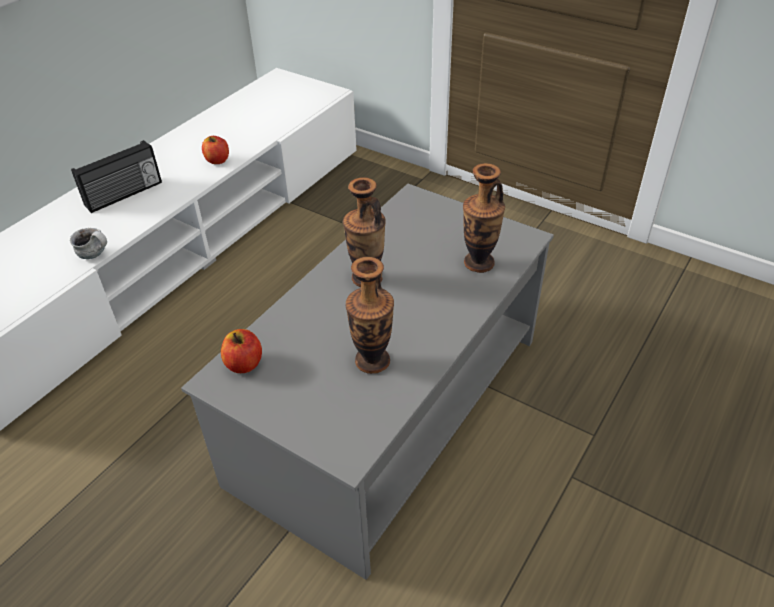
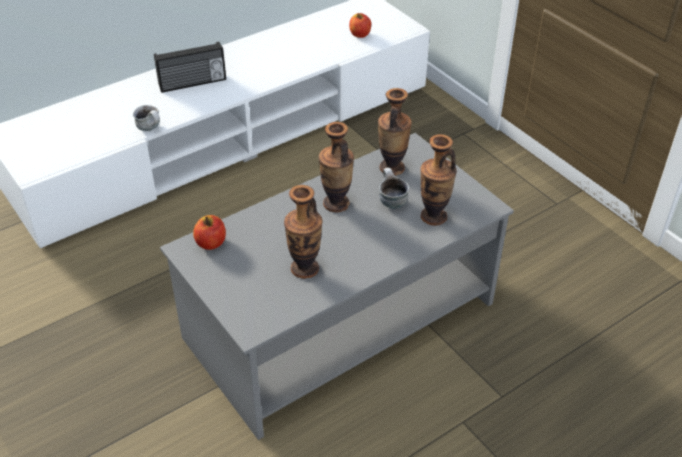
camera: 20 degrees right, 0 degrees up
apple [202,136,229,164] -> apple moved to [349,13,371,38]
none -> vase [378,88,412,176]
none -> mug [379,168,410,209]

